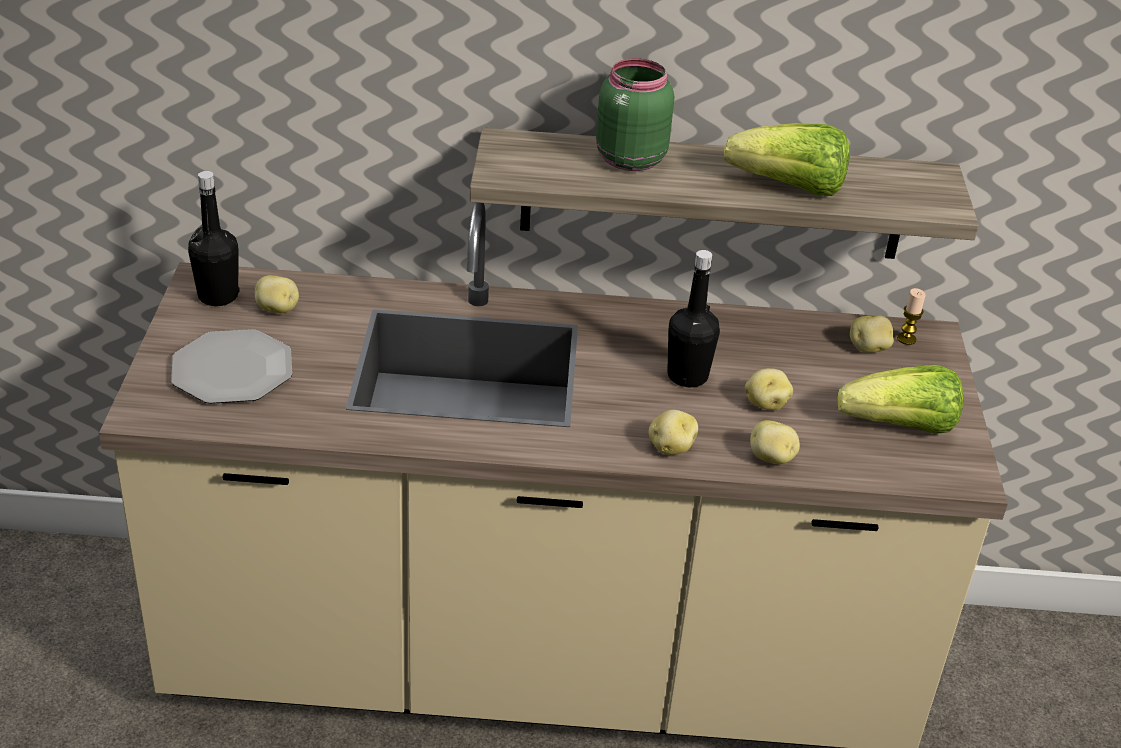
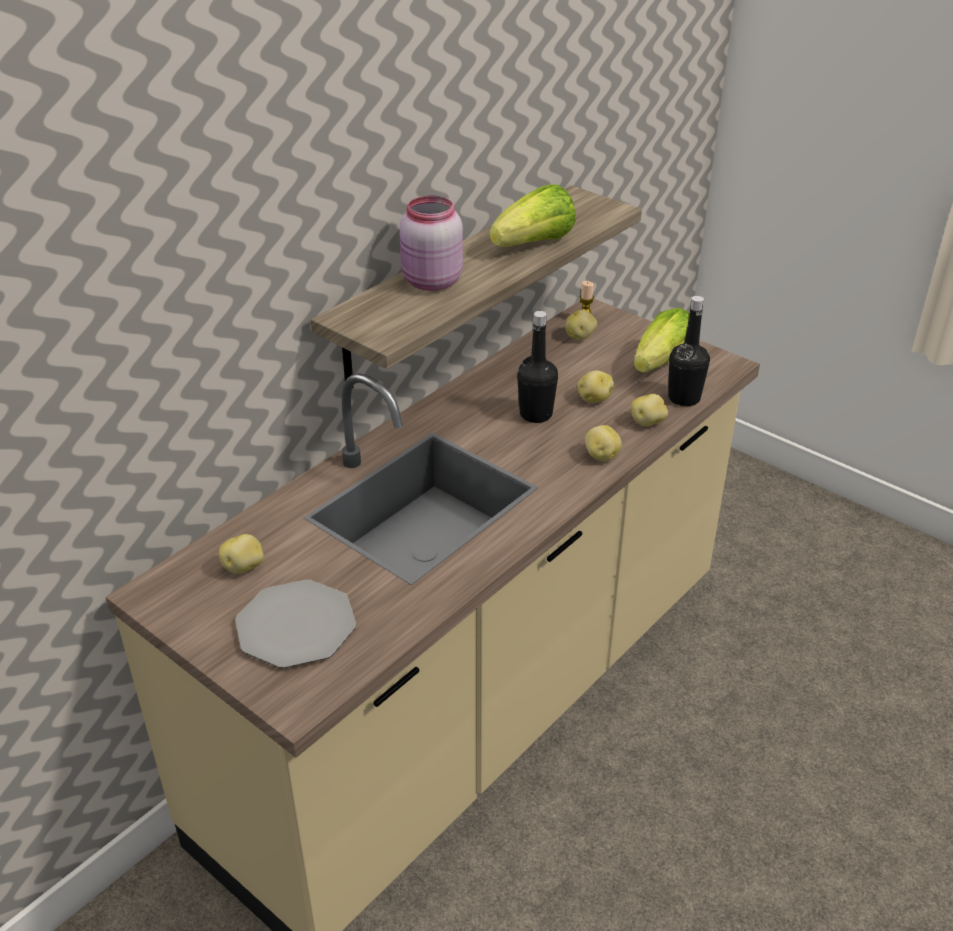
camera: 50 degrees left, 0 degrees up
black bottle [188,171,239,306] -> black bottle moved to [668,296,710,406]
green jar [596,58,674,171] -> pink jar [399,196,463,291]

